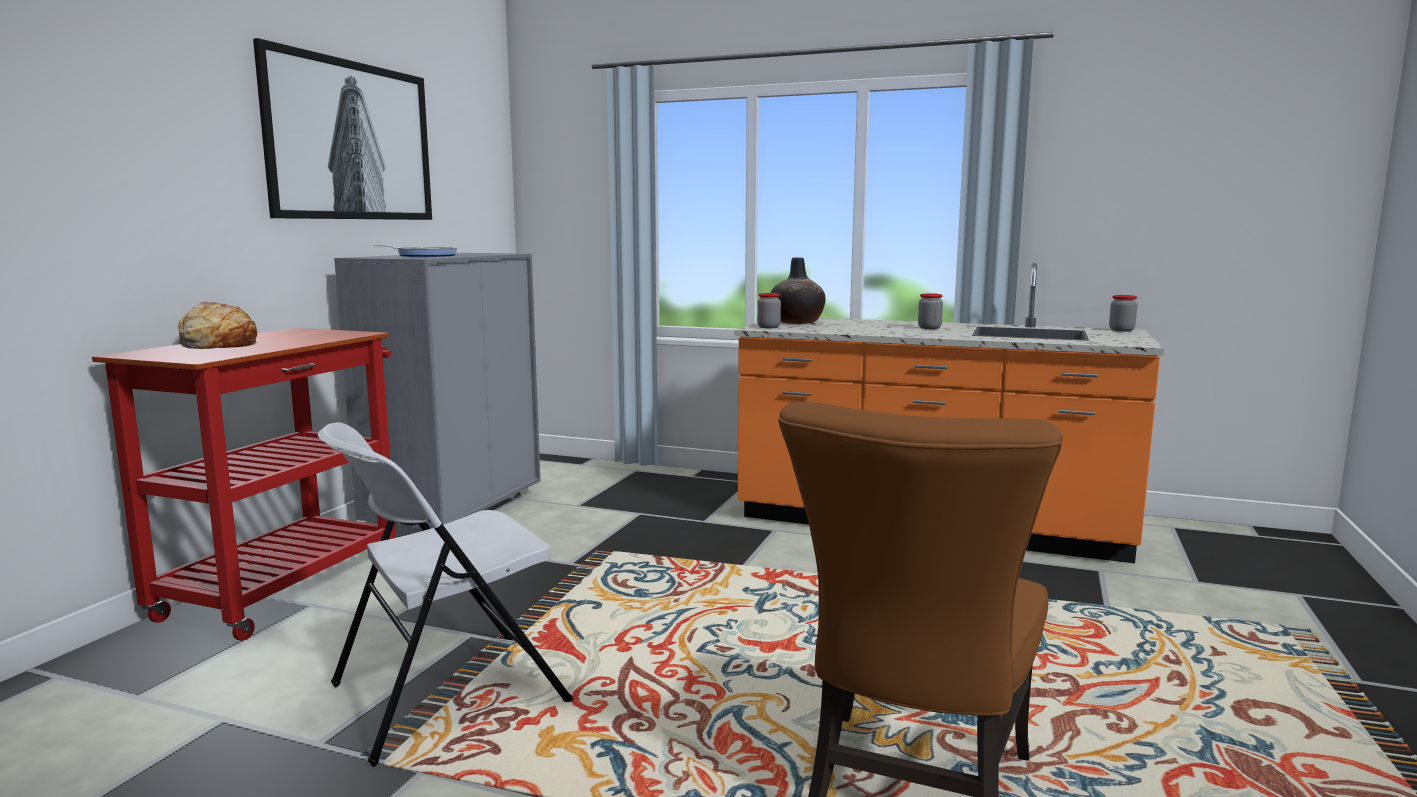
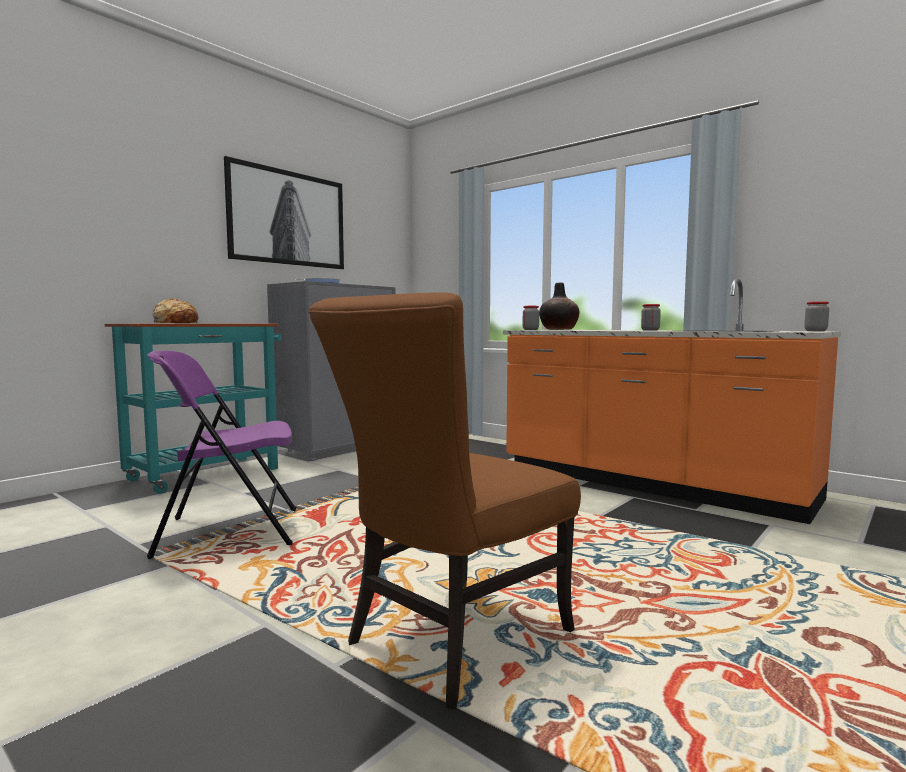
camera: 20 degrees right, 5 degrees down
red cart [92,328,396,641] -> turquoise cart [105,324,282,494]
white chair [318,422,573,767] -> purple chair [147,351,296,559]

